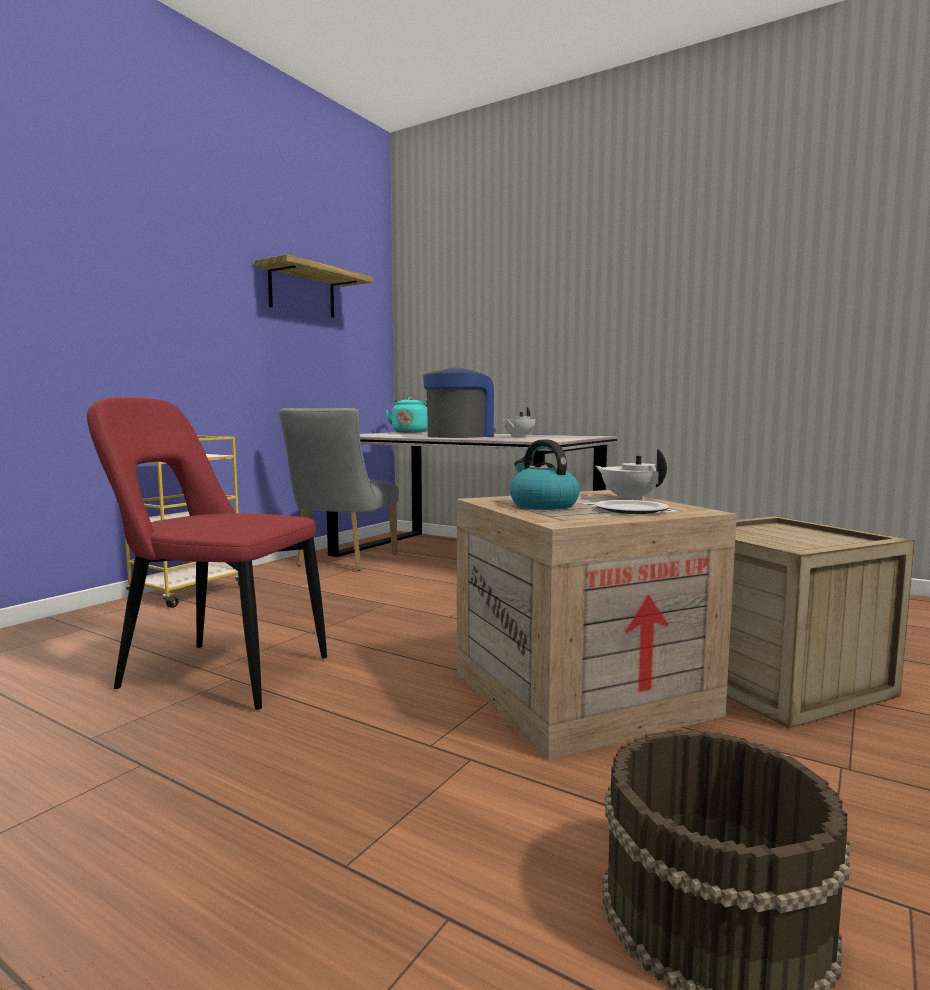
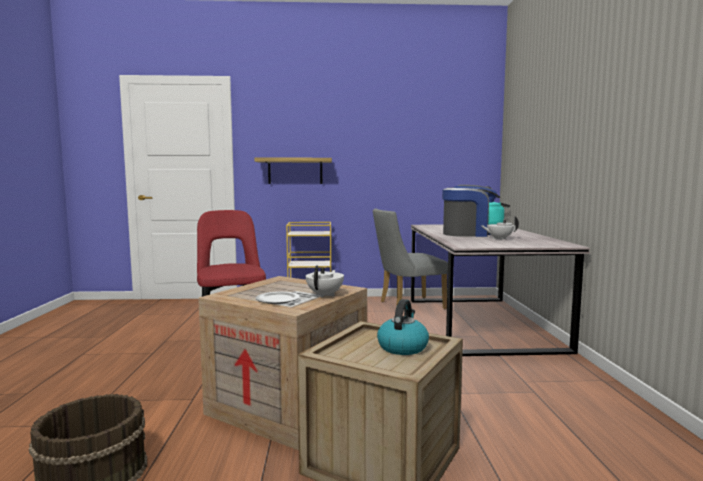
camera: 55 degrees right, 0 degrees up
shelf [255,254,373,318] -> shelf moved to [254,158,332,184]
kettle [510,439,580,510] -> kettle moved to [377,299,429,355]

